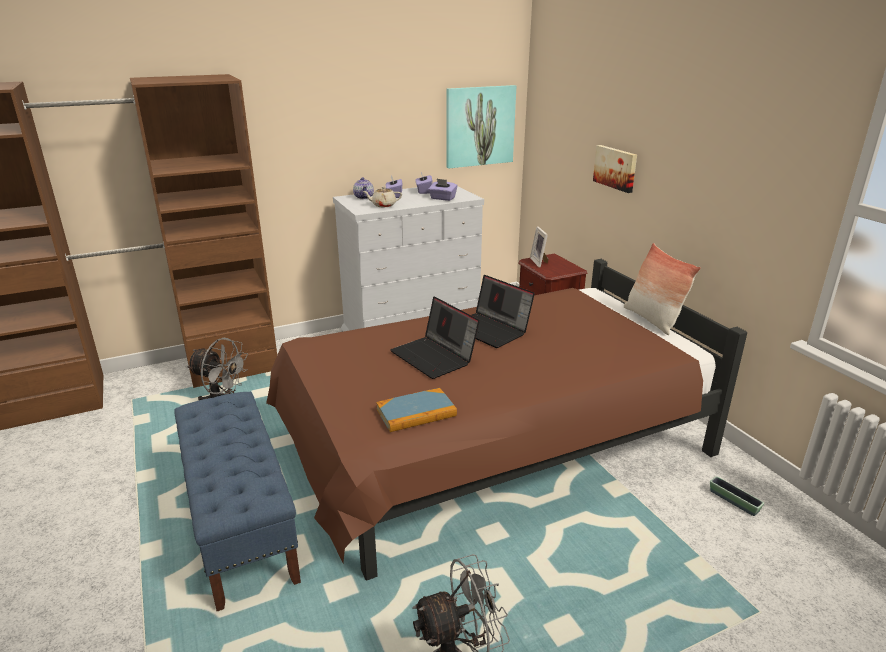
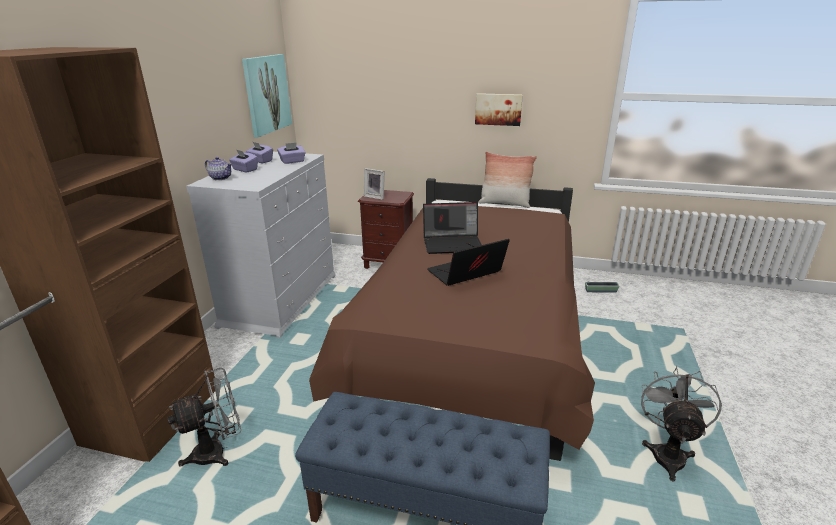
camera: 50 degrees left, 0 degrees up
beige teapot [363,186,402,207] -> none
book [376,388,457,432] -> none
laptop [390,297,480,379] -> laptop turned 150 degrees clockwise [427,239,510,286]
picture [593,145,637,193] -> picture moved to [475,93,523,126]

